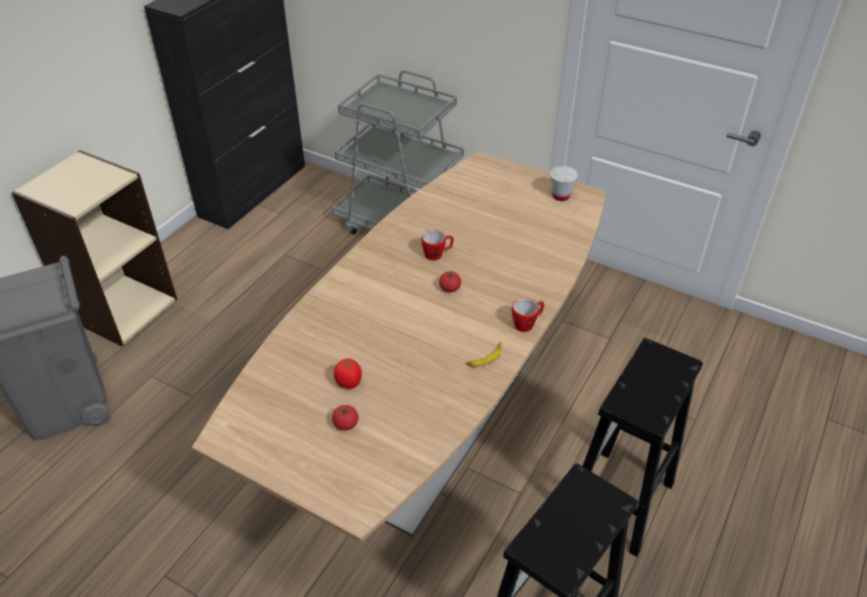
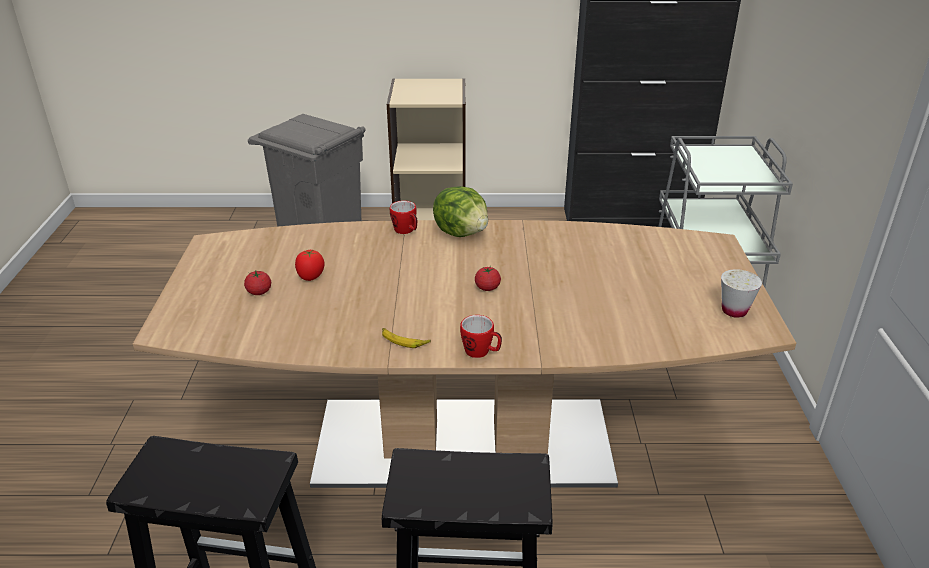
camera: 60 degrees right, 10 degrees down
mug [421,229,454,261] -> mug moved to [390,201,417,234]
none -> lettuce [433,186,488,237]

